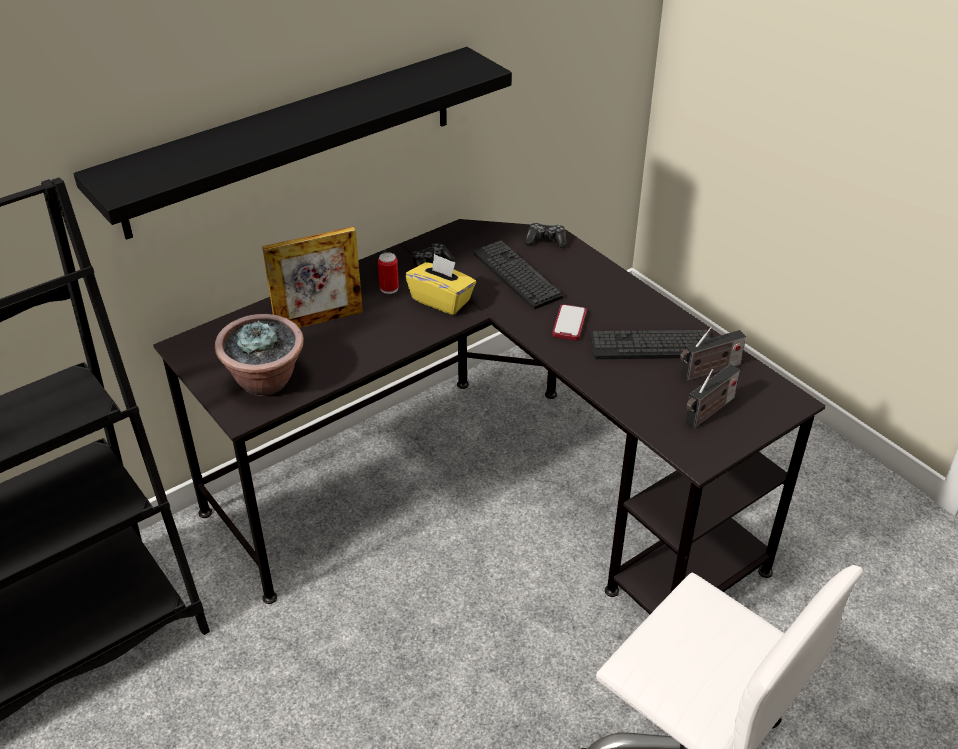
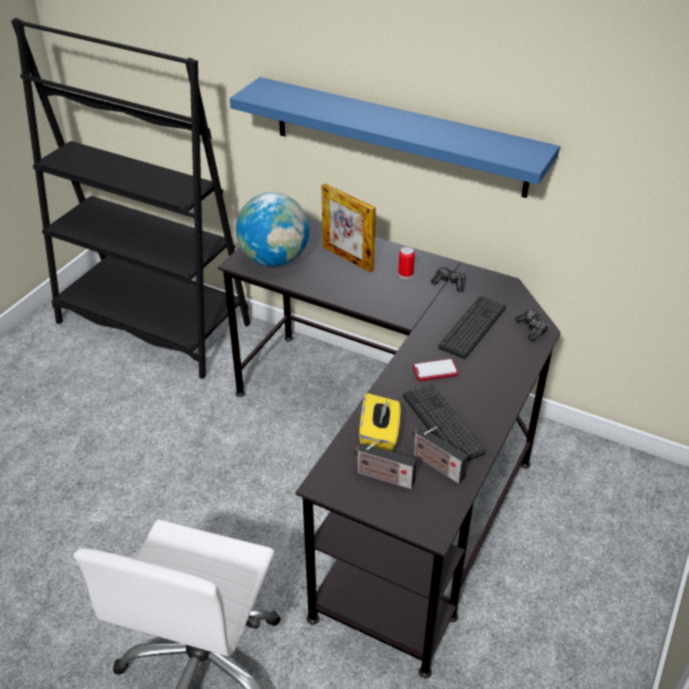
camera: 65 degrees right, 0 degrees up
black shelf [73,47,512,240] -> blue shelf [230,77,560,198]
potted plant [215,314,304,396] -> globe [236,192,309,267]
yellow tissue box [405,254,476,315] -> yellow tissue box moved to [359,393,400,452]

